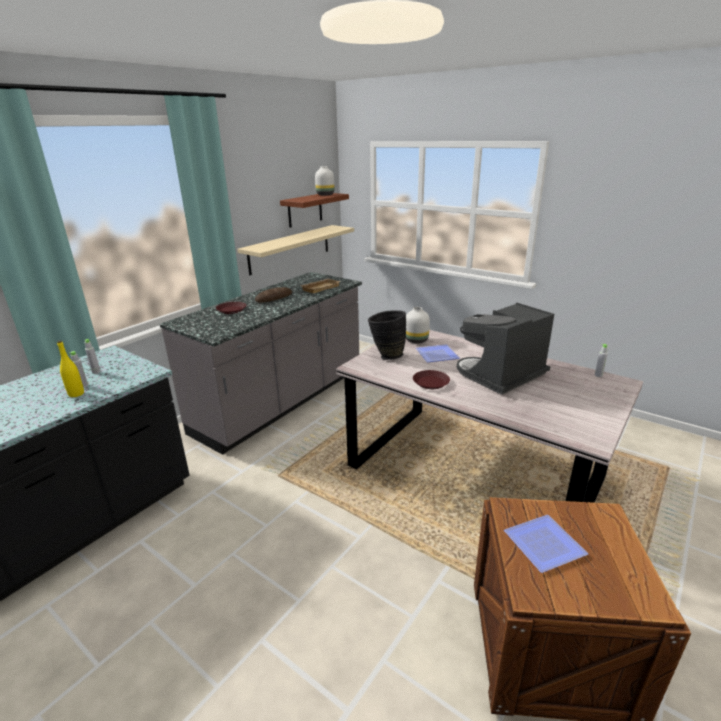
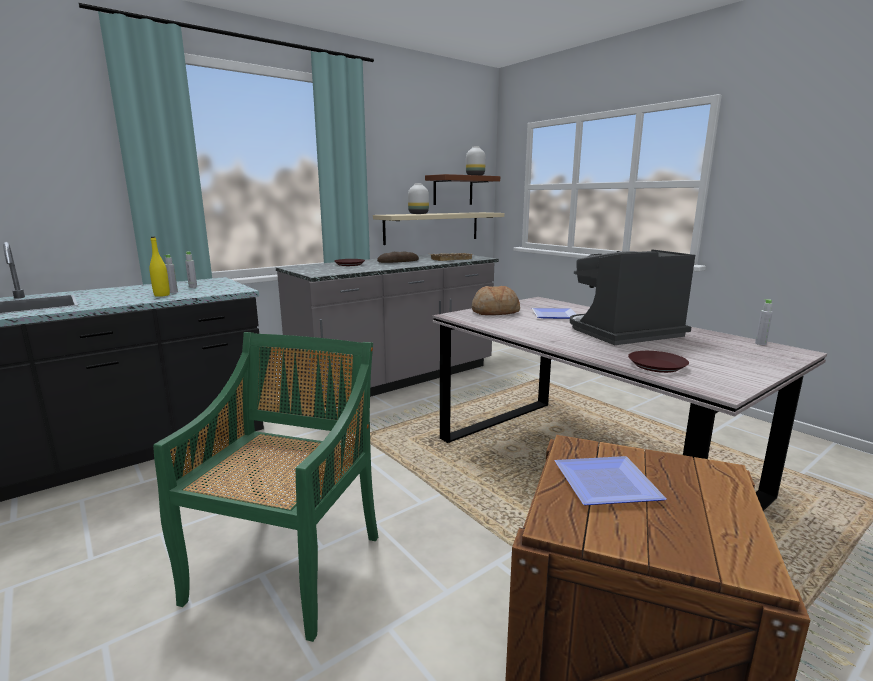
camera: 15 degrees right, 10 degrees down
black vase [368,310,406,360] -> bread [472,286,520,315]
white vase [406,307,430,343] -> white vase moved to [408,183,429,214]
brown plate [413,370,450,389] -> brown plate moved to [628,351,689,373]
none -> green chair [153,332,378,642]

